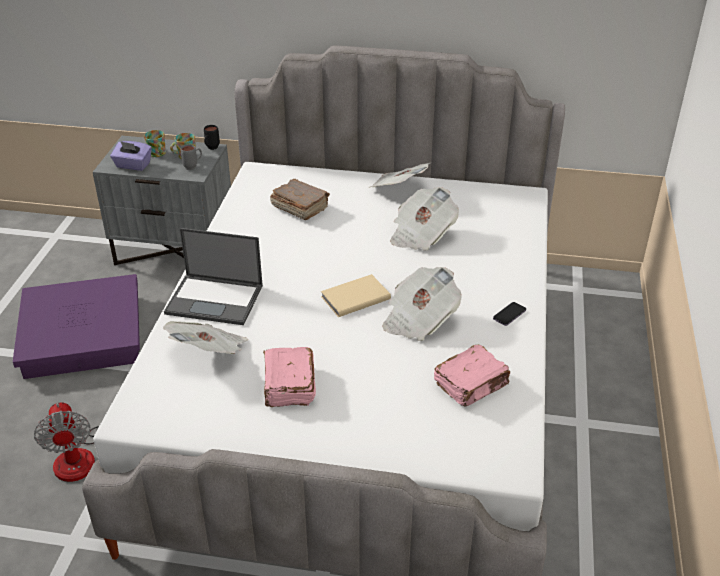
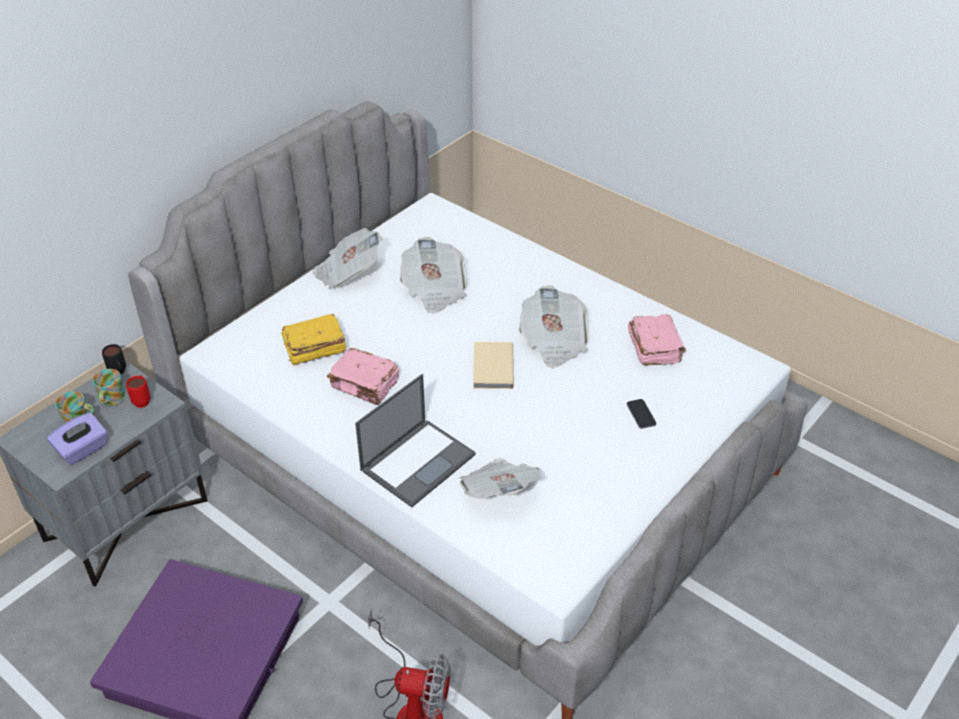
camera: 60 degrees left, 5 degrees up
grey mug [180,144,202,170] -> red mug [126,375,151,408]
pink book [263,347,316,407] -> pink book moved to [327,348,399,405]
brown book [270,179,330,220] -> yellow book [281,314,346,365]
phone [493,302,526,326] -> phone moved to [627,399,656,429]

